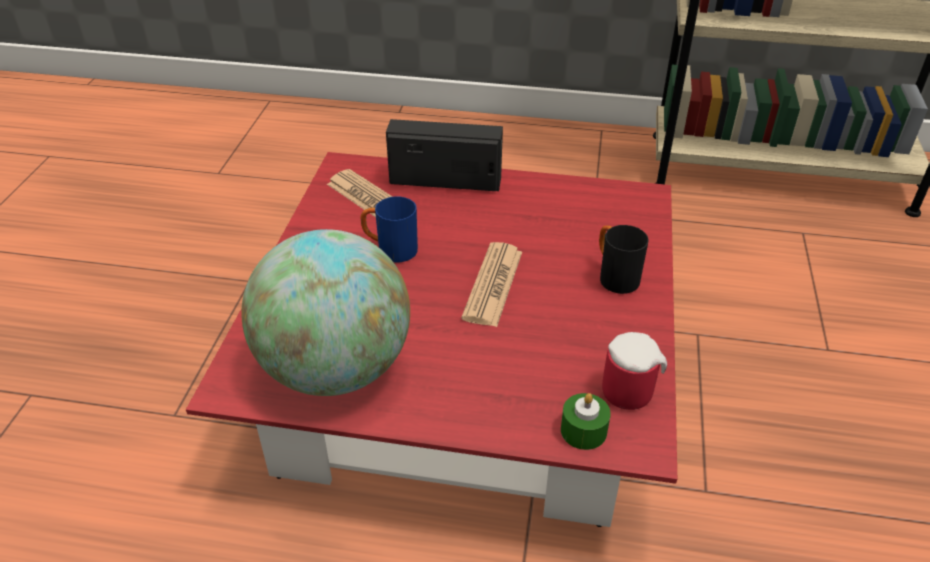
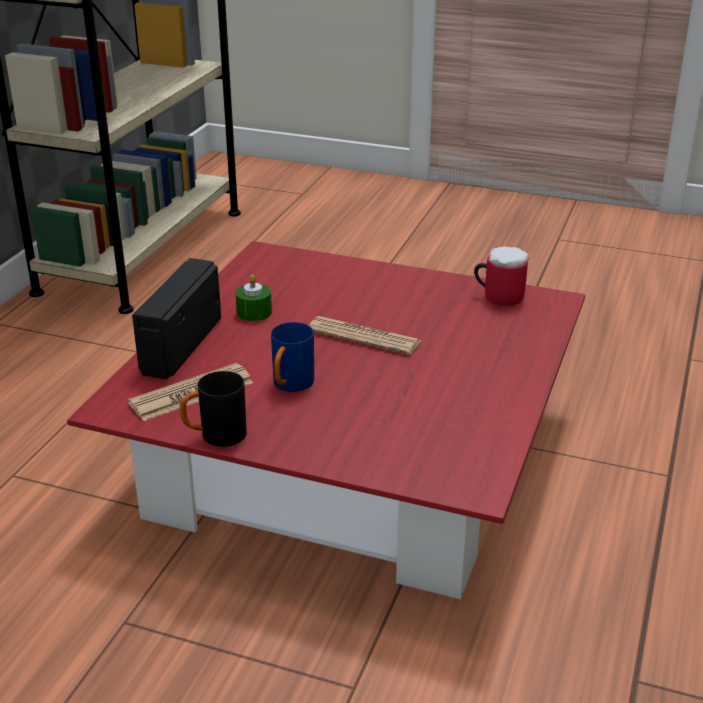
camera: 80 degrees left, 10 degrees down
globe [241,229,410,396] -> none
green candle [561,393,611,450] -> green candle moved to [235,274,272,321]
black mug [599,225,649,294] -> black mug moved to [180,371,247,447]

